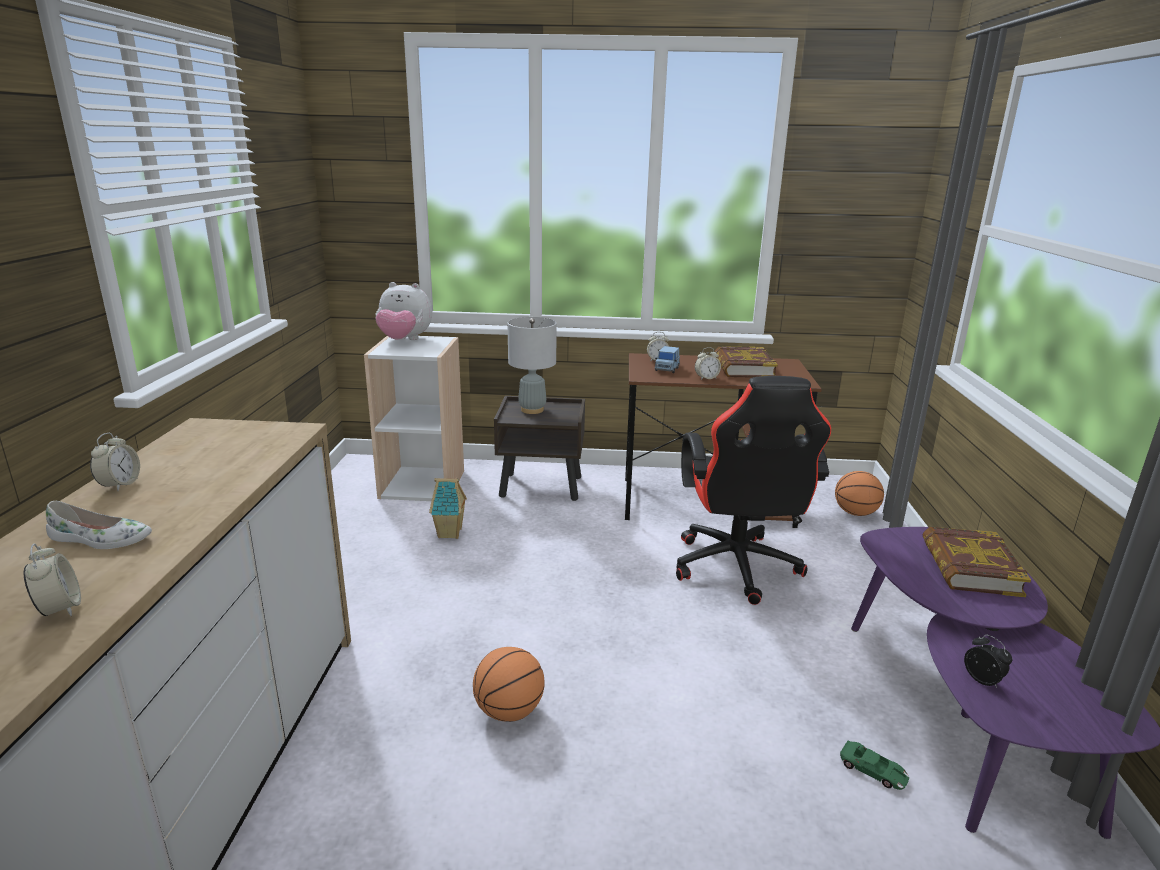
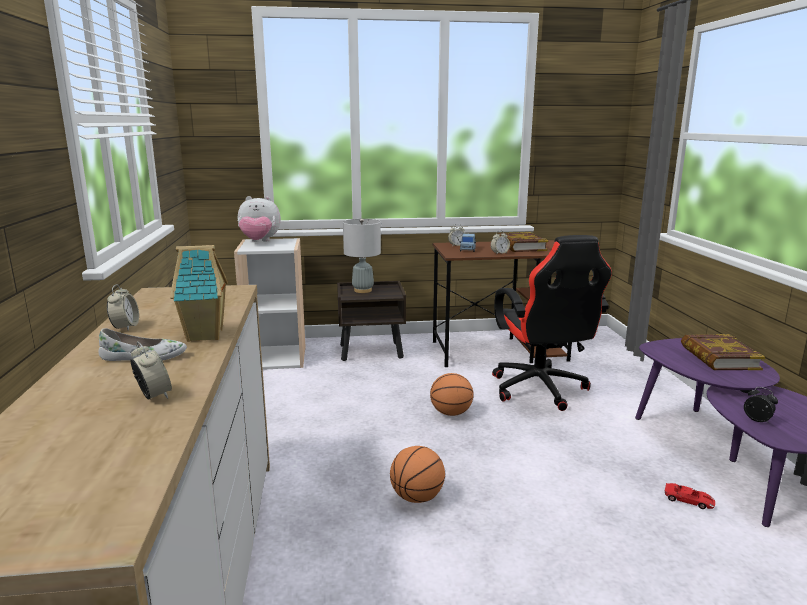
camera: 10 degrees left, 5 degrees down
toy house [429,478,467,539] -> toy house moved to [170,245,228,342]
basketball [835,471,884,516] -> basketball moved to [430,373,474,416]
green toy car [840,741,909,790] -> red toy car [665,483,715,509]

